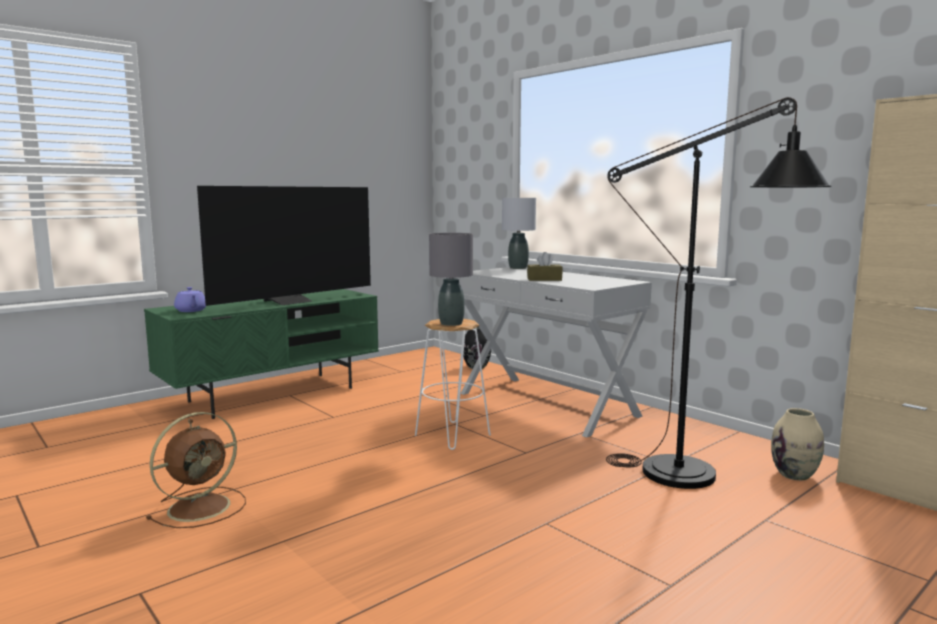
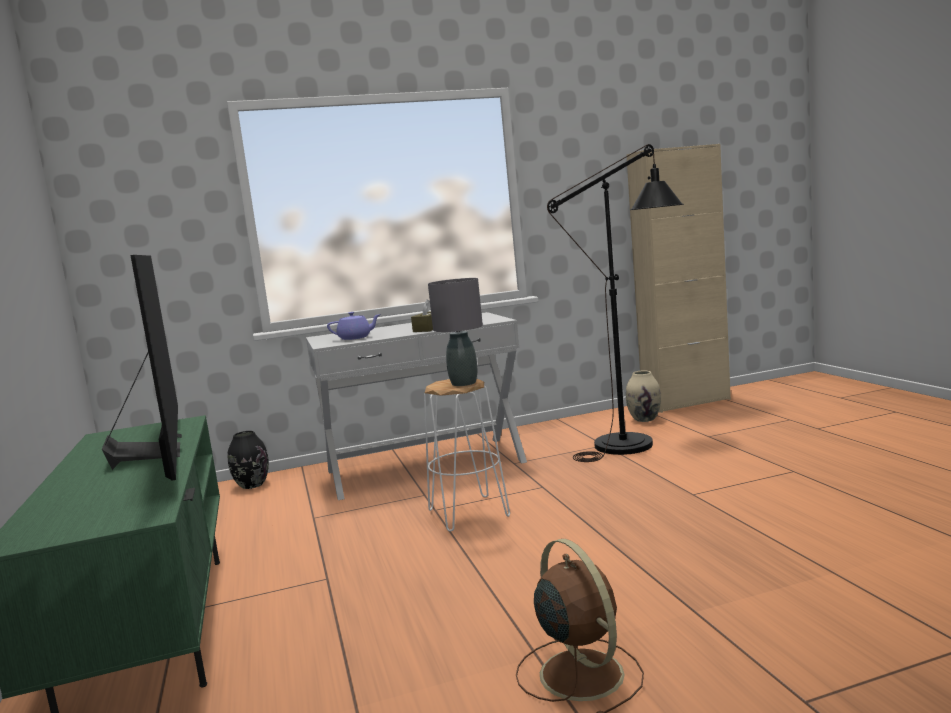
camera: 65 degrees left, 0 degrees up
purple teapot [174,287,206,312] -> purple teapot moved to [327,312,381,340]
grey table lamp [502,198,536,269] -> none

